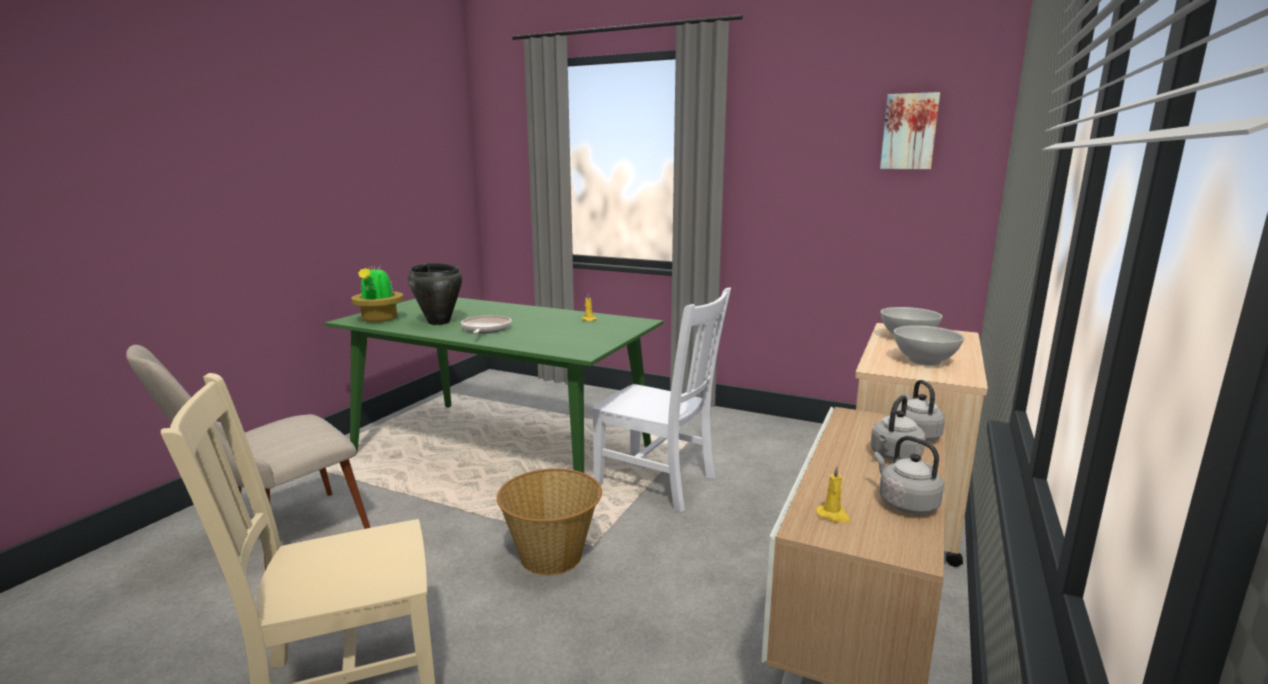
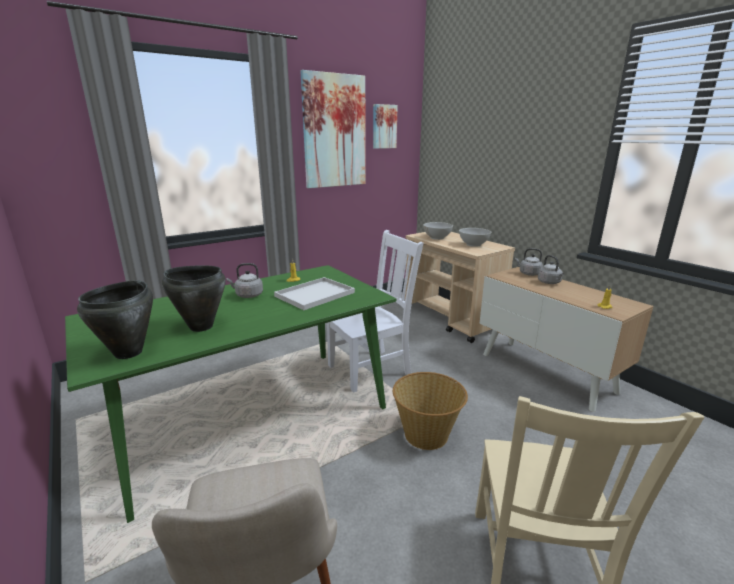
camera: 60 degrees left, 5 degrees up
potted plant [351,264,404,322] -> black cooking pot [77,281,153,359]
frying pan [461,315,512,333] -> none
grey kettle [874,436,944,515] -> grey kettle moved to [227,263,263,298]
none -> white tray [274,277,355,310]
none -> picture [300,70,365,188]

